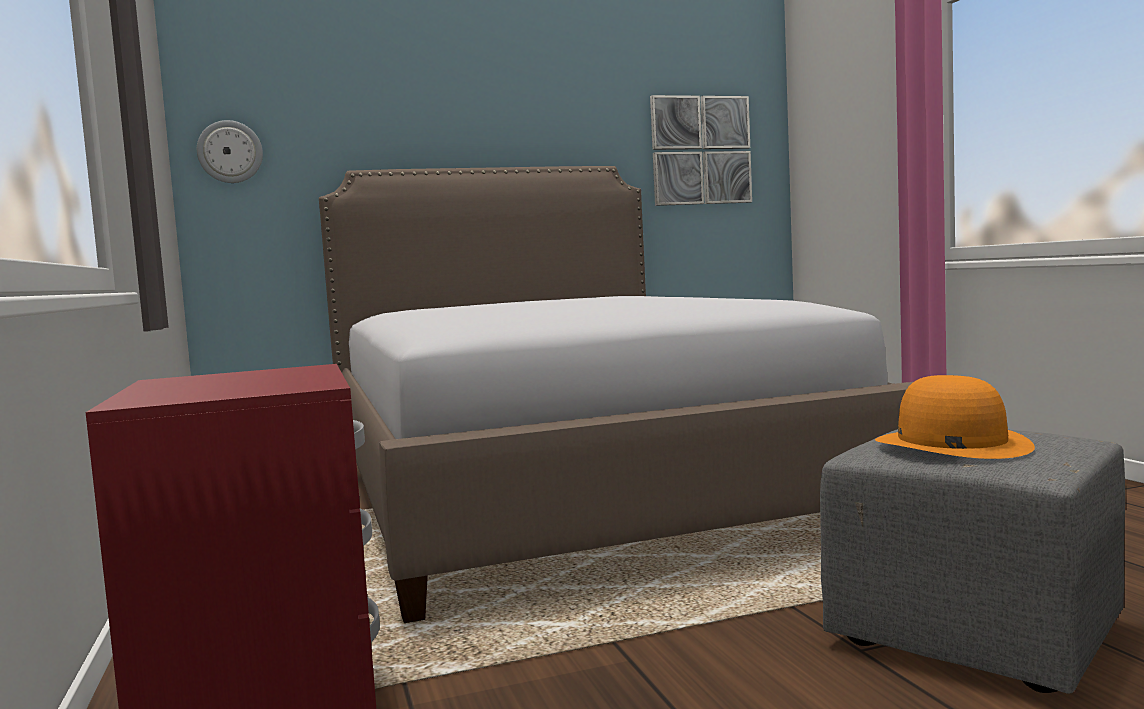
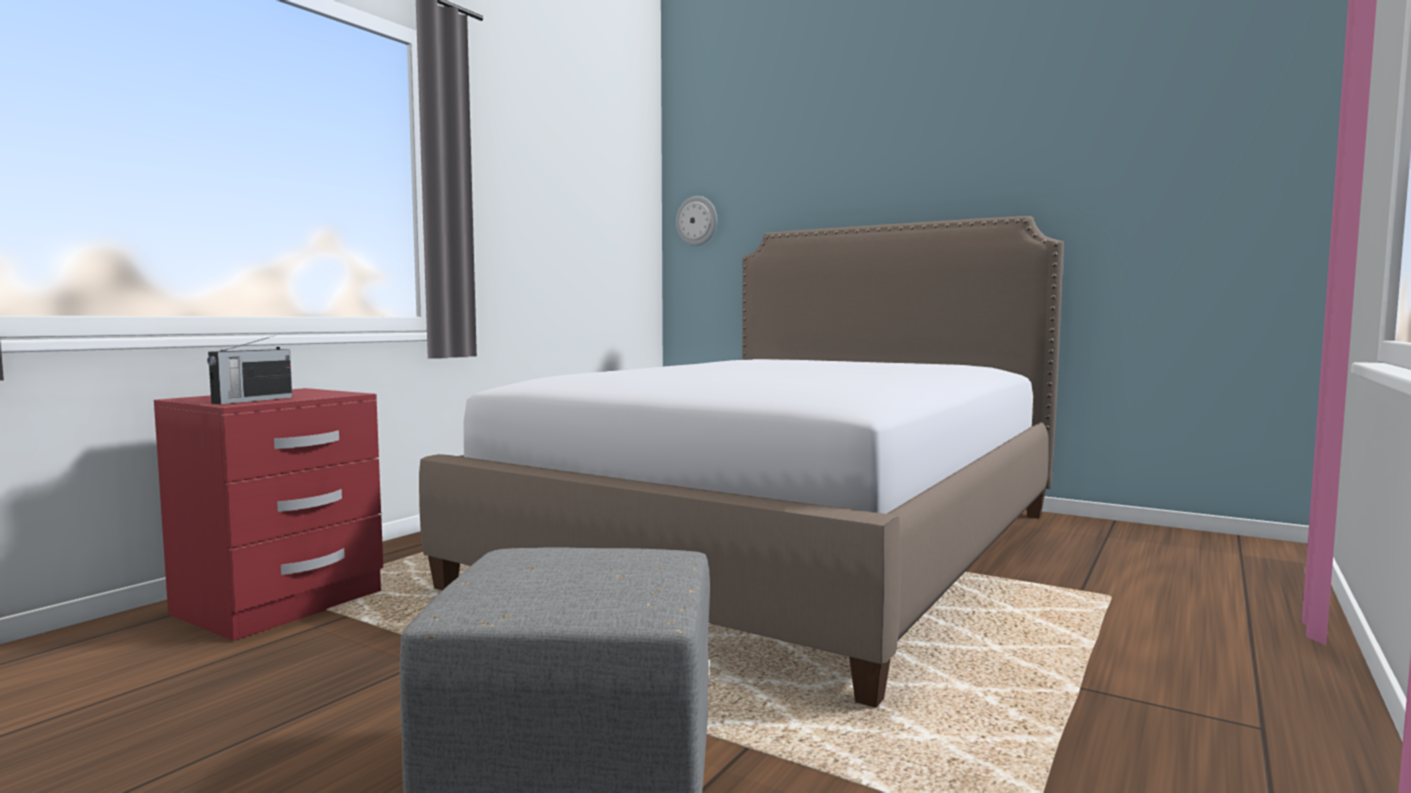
camera: 50 degrees right, 0 degrees up
picture [650,95,752,206] -> none
orange hat [875,375,1035,459] -> none
none -> radio [207,335,292,404]

